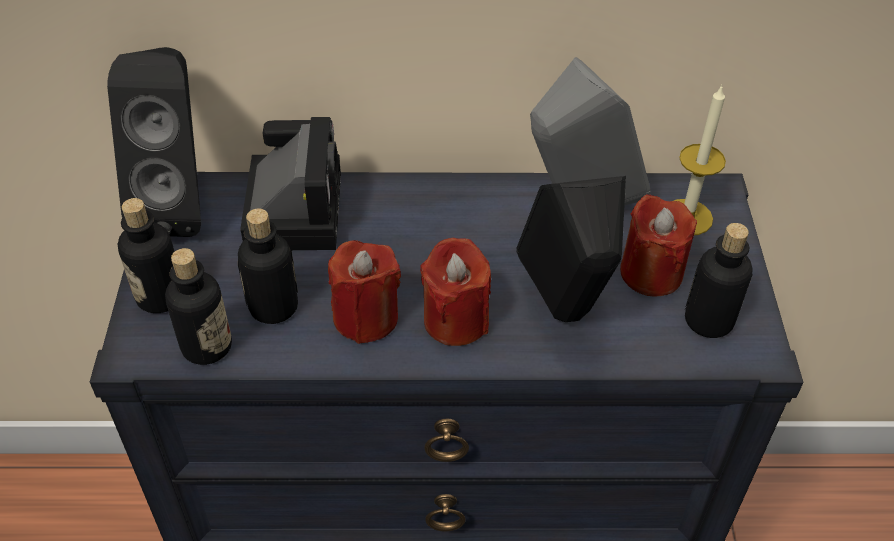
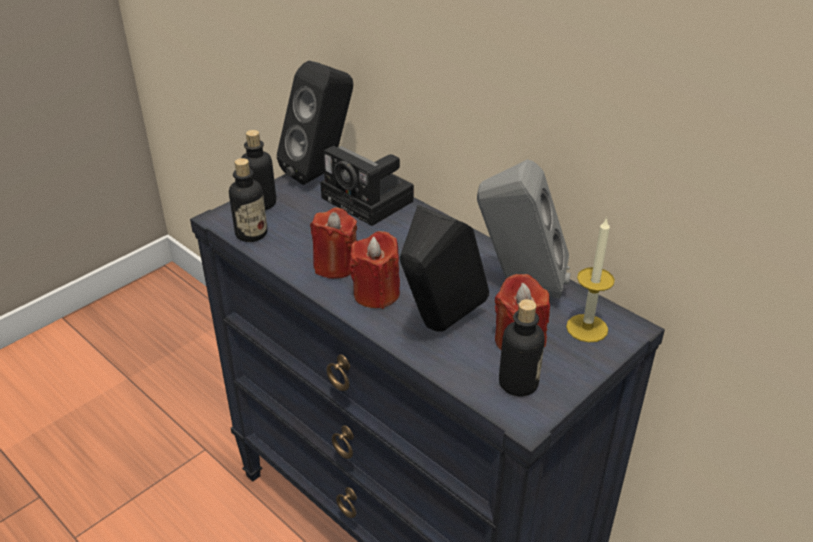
camera: 45 degrees right, 10 degrees down
bottle [238,209,298,324] -> none
camera [240,117,341,250] -> camera turned 90 degrees clockwise [320,146,414,226]

